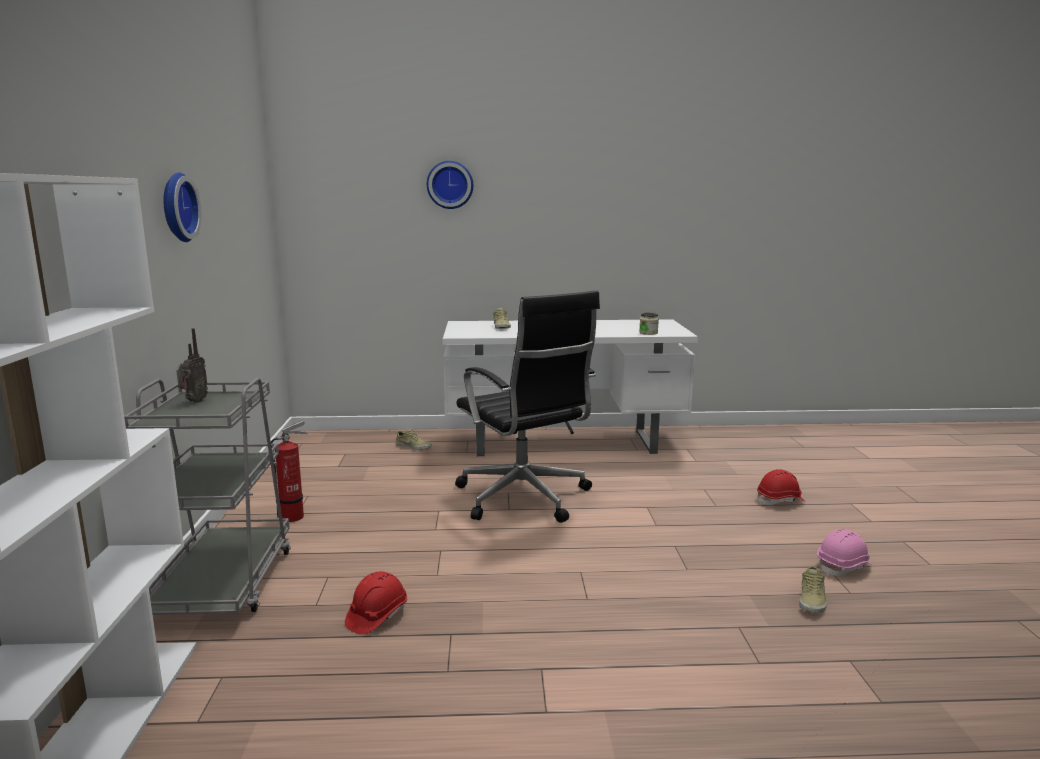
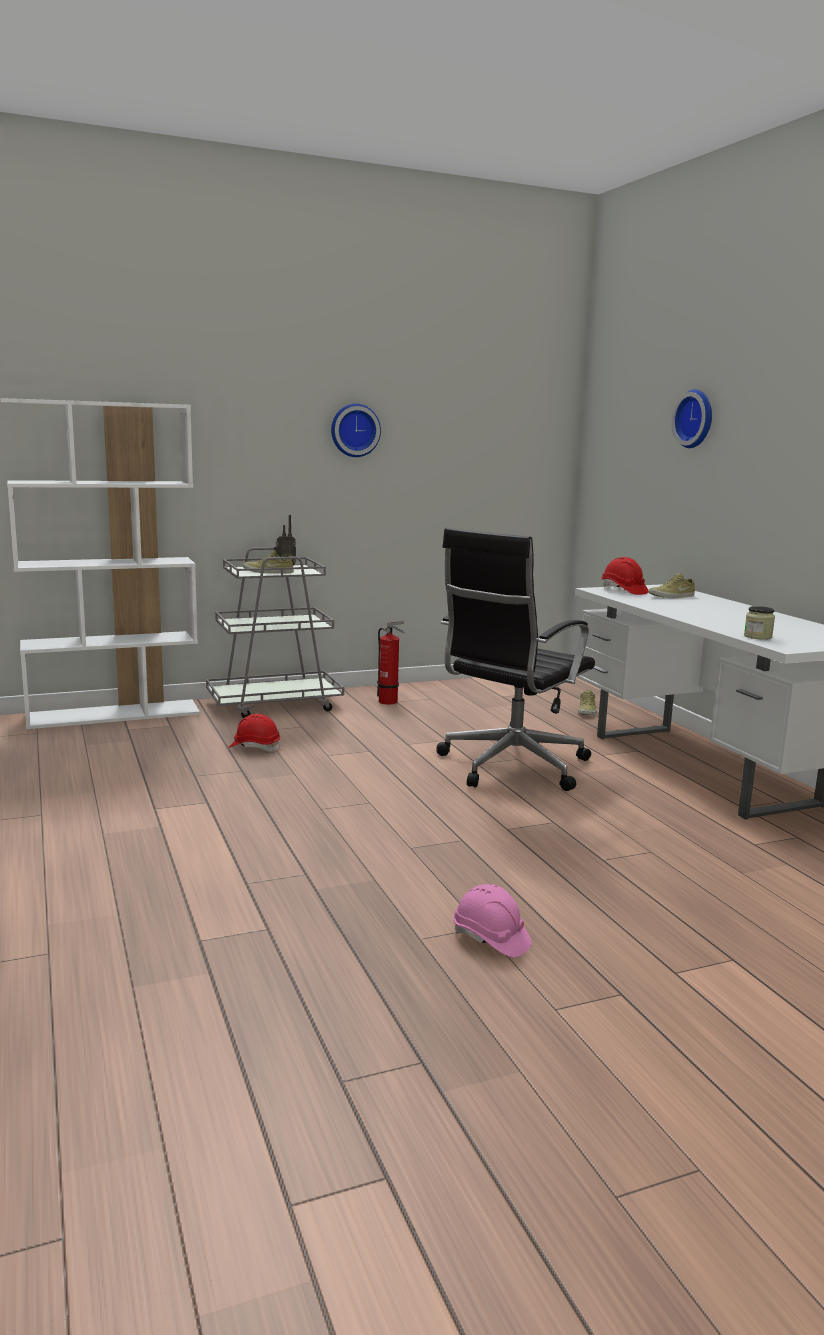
camera: 70 degrees right, 0 degrees up
red hard hat [757,470,806,505] -> red hard hat moved to [601,557,648,595]
beige shoe [799,566,827,613] -> beige shoe moved to [243,551,294,574]

